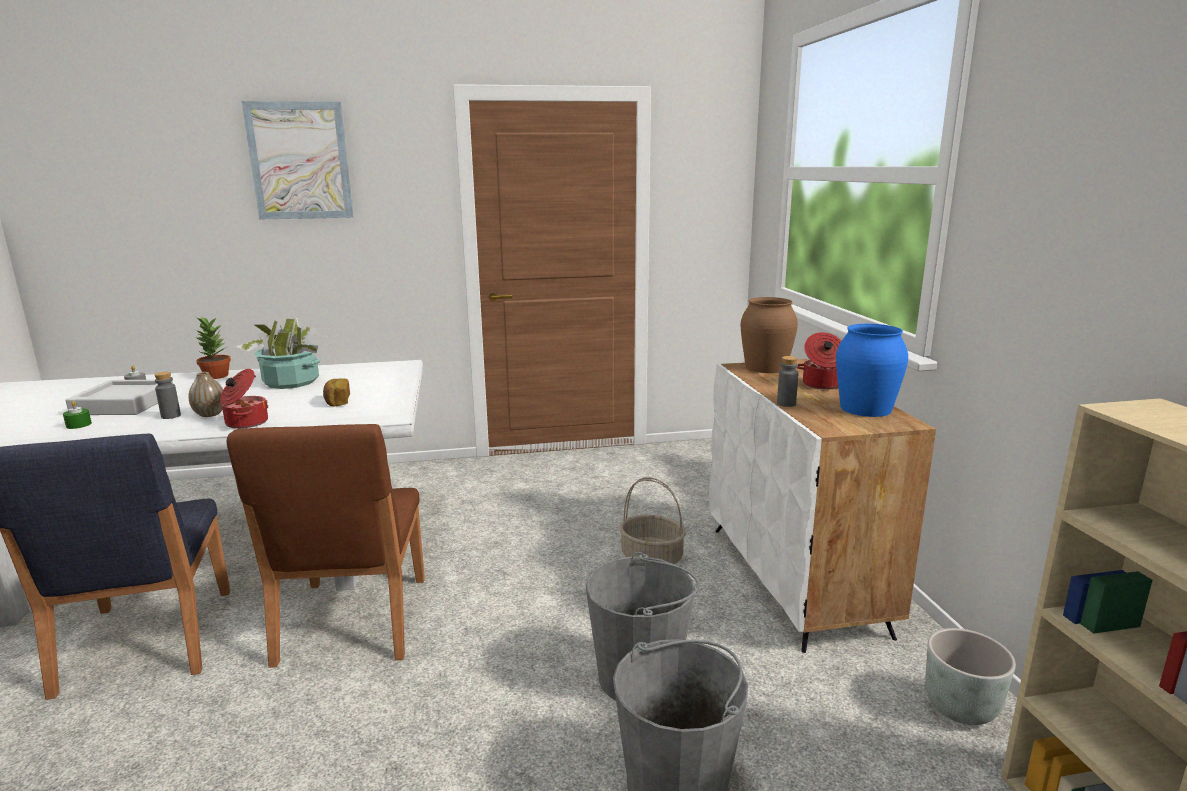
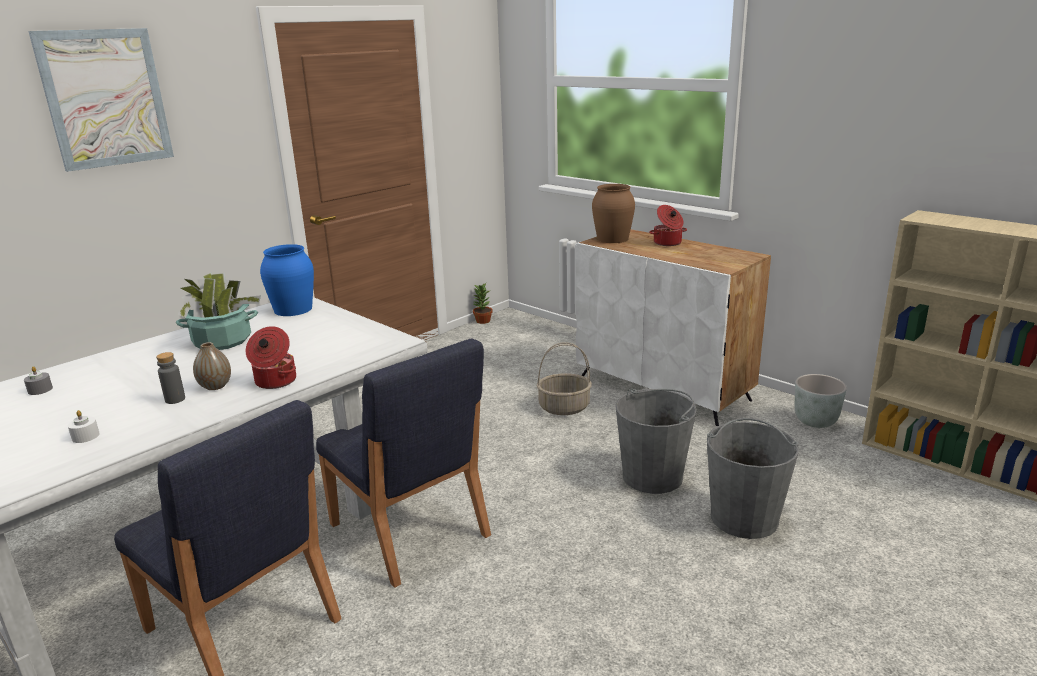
camera: 35 degrees left, 5 degrees up
green candle [63,401,92,429] -> white candle [68,410,100,443]
grey tray [66,380,173,415] -> none
potted plant [196,317,231,379] -> potted plant moved to [473,283,493,324]
brown chair [227,424,425,668] -> blue chair [316,339,491,588]
bread [323,378,350,407] -> none
grey bottle [777,356,798,407] -> none
blue vase [836,324,908,417] -> blue vase moved to [260,244,314,316]

